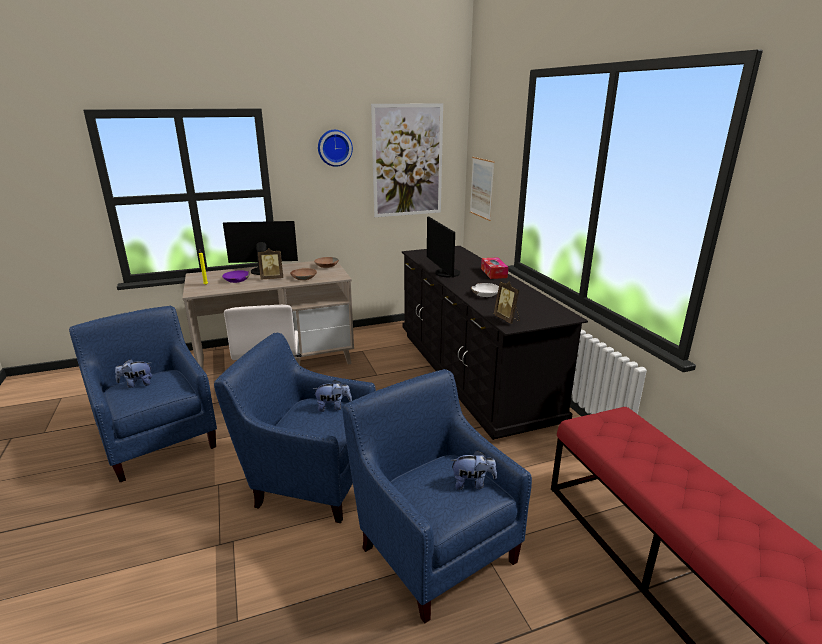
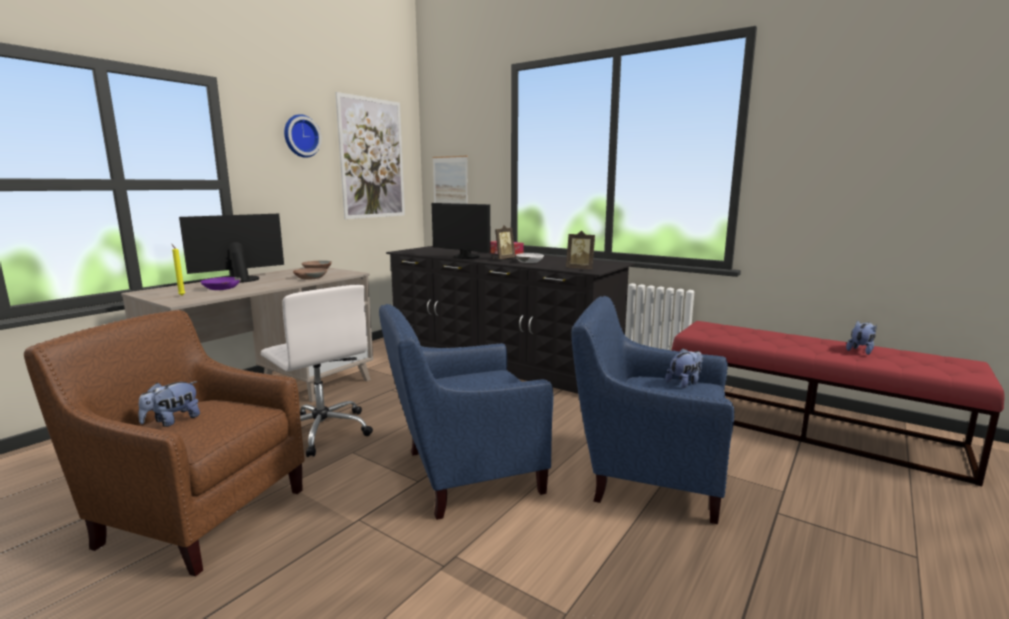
camera: 35 degrees left, 10 degrees down
blue armchair [69,306,217,482] -> brown armchair [24,310,305,576]
picture frame [258,248,283,280] -> picture frame moved to [493,225,515,259]
plush toy [313,380,352,412] -> plush toy moved to [846,321,877,355]

